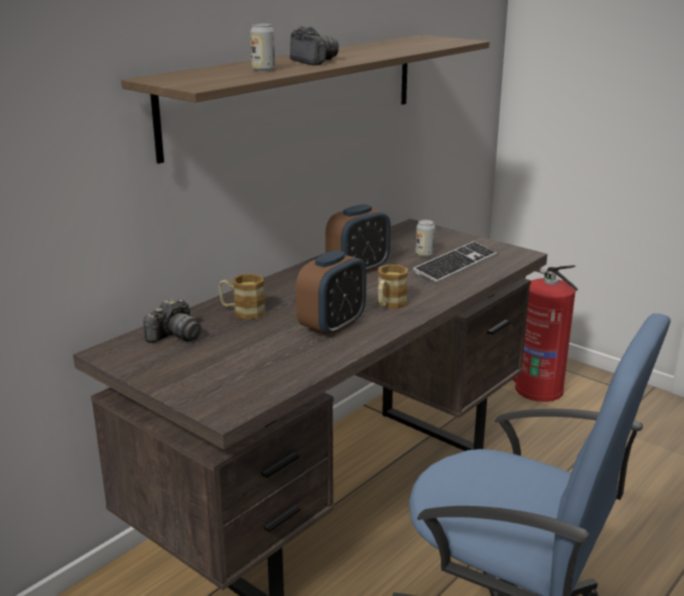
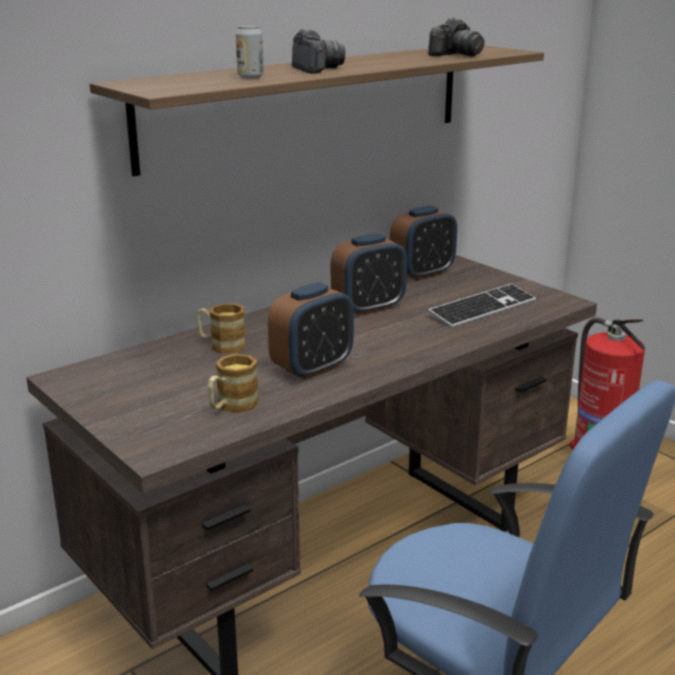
camera: 10 degrees right, 0 degrees up
camera [143,299,202,343] -> camera moved to [428,18,484,57]
mug [378,264,408,309] -> mug moved to [208,354,259,413]
can [416,220,435,257] -> none
none -> alarm clock [390,206,457,281]

